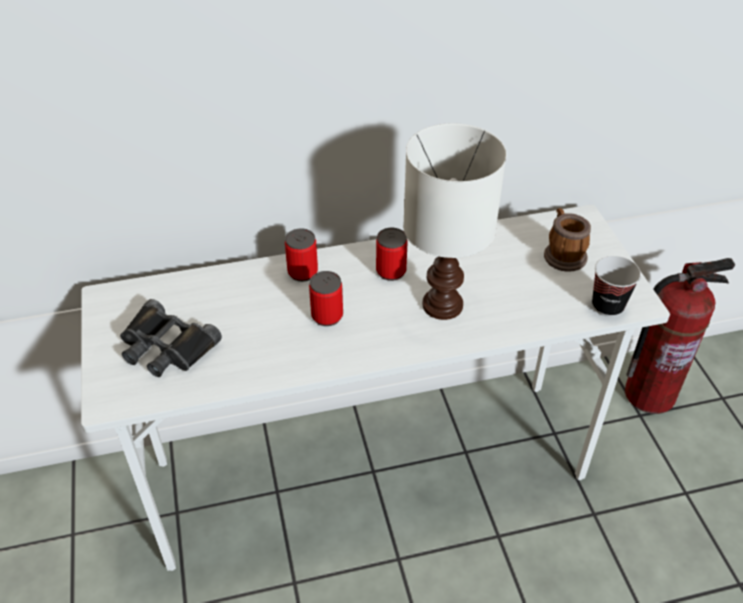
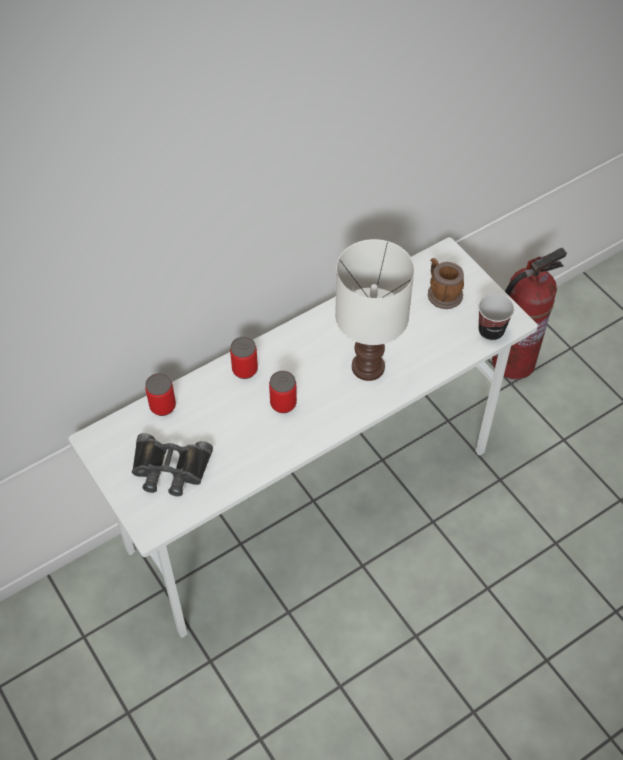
camera: 20 degrees left, 10 degrees up
can [376,228,407,281] -> can moved to [145,373,176,416]

